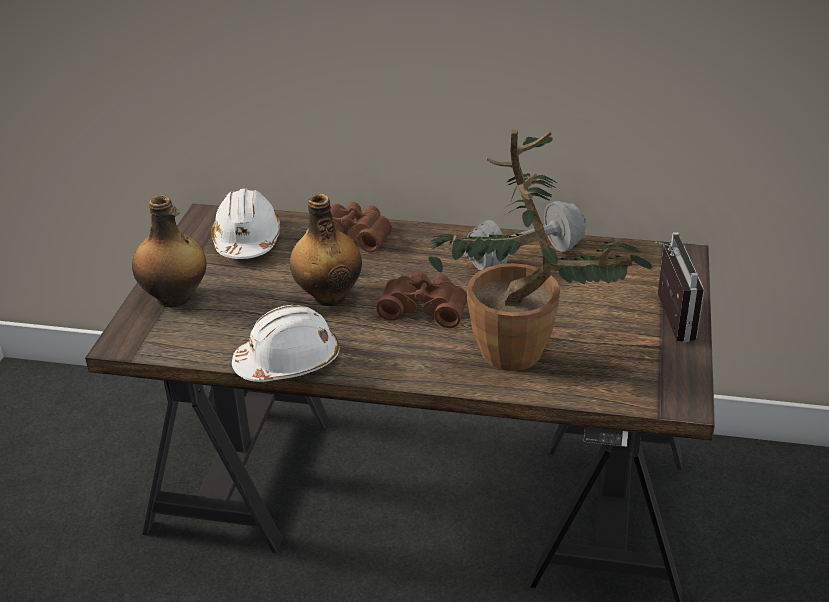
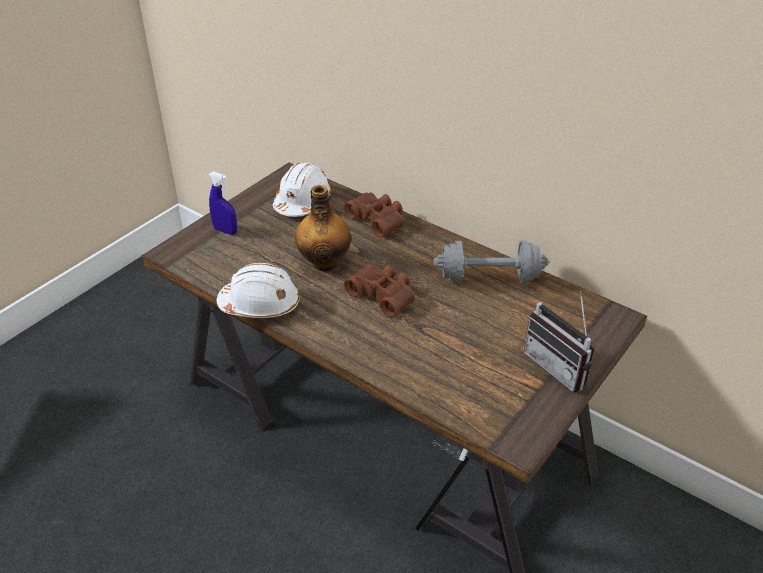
camera: 25 degrees right, 5 degrees up
bottle [132,195,206,307] -> blue spray bottle [208,171,237,235]
potted plant [429,129,653,371] -> none
radio [655,232,704,342] -> radio turned 120 degrees clockwise [524,291,595,393]

